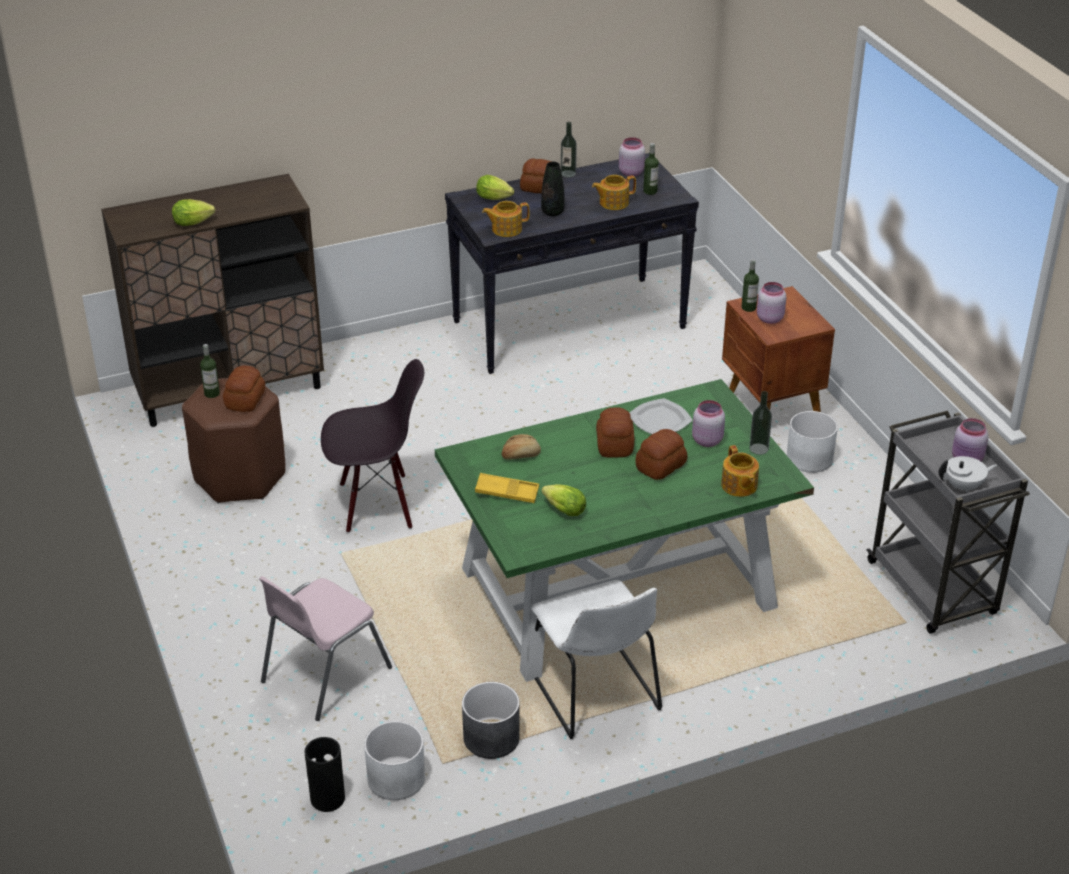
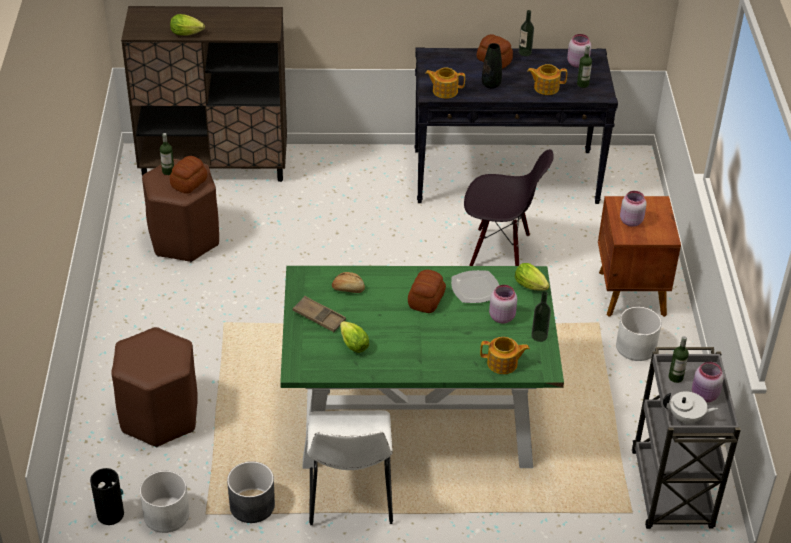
camera: 20 degrees right, 5 degrees up
pink chair [259,576,392,721] -> brown stool [111,327,198,447]
black chair [321,359,424,533] -> black chair moved to [464,149,554,266]
yellow tray [475,473,539,503] -> brown tray [293,296,346,332]
lettuce [476,175,514,200] -> lettuce moved to [515,263,550,290]
bread [636,429,687,480] -> none
teapot [721,445,759,497] -> teapot turned 90 degrees counterclockwise [480,337,530,374]
bottle [742,259,759,312] -> bottle moved to [669,336,689,383]

